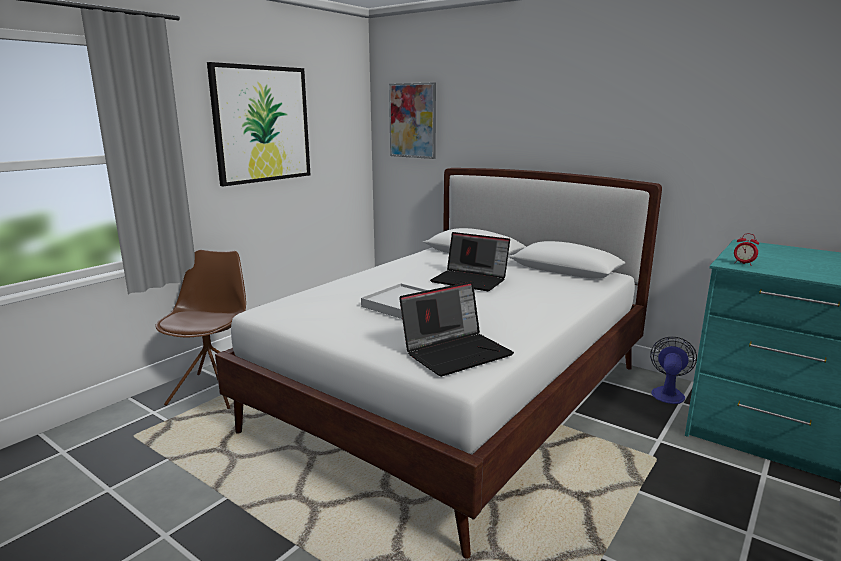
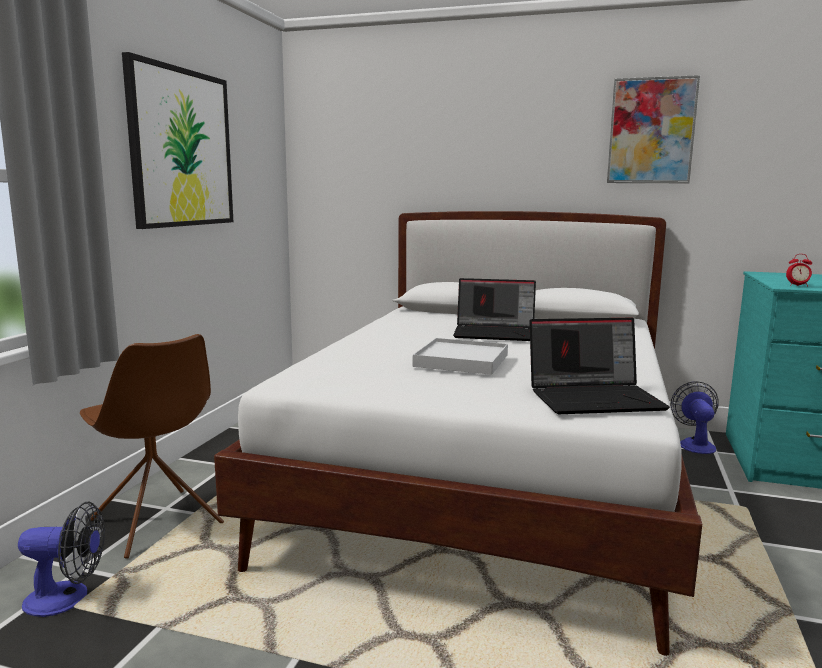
camera: 20 degrees left, 5 degrees down
brown chair [155,250,246,409] -> brown chair turned 150 degrees clockwise [80,334,224,559]
picture [389,82,436,159] -> picture moved to [607,75,700,183]
laptop [399,282,514,377] -> laptop turned 45 degrees clockwise [530,318,670,414]
none -> fan [18,502,105,617]

